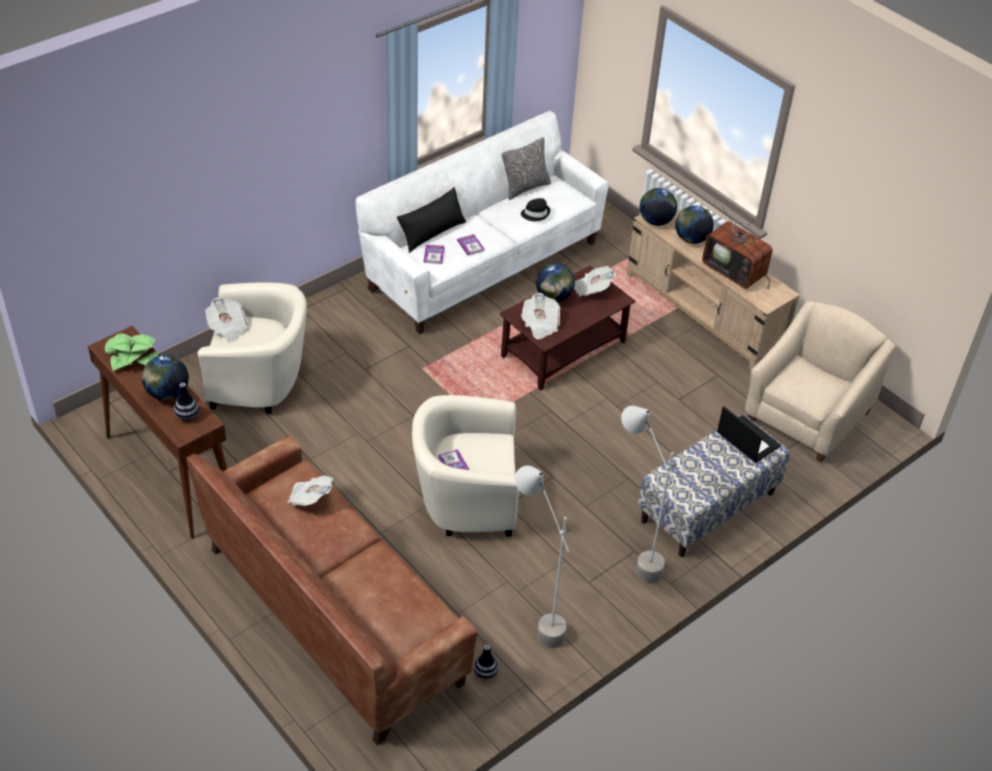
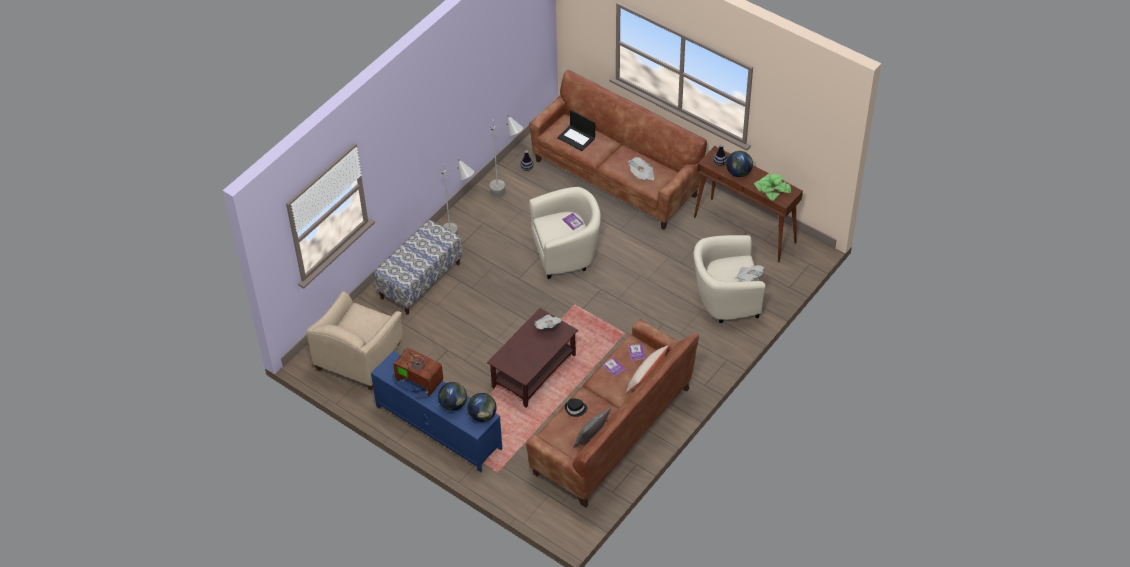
camera: 170 degrees right, 5 degrees up
white sofa [356,111,609,334] -> brown sofa [526,319,699,508]
black pillow [397,187,466,253] -> beige pillow [626,345,669,393]
globe [536,263,575,302] -> none
newspaper [574,266,616,297] -> none
beige tv stand [626,208,800,370] -> blue tv stand [371,351,502,472]
laptop [717,406,781,462] -> laptop moved to [557,110,595,151]

